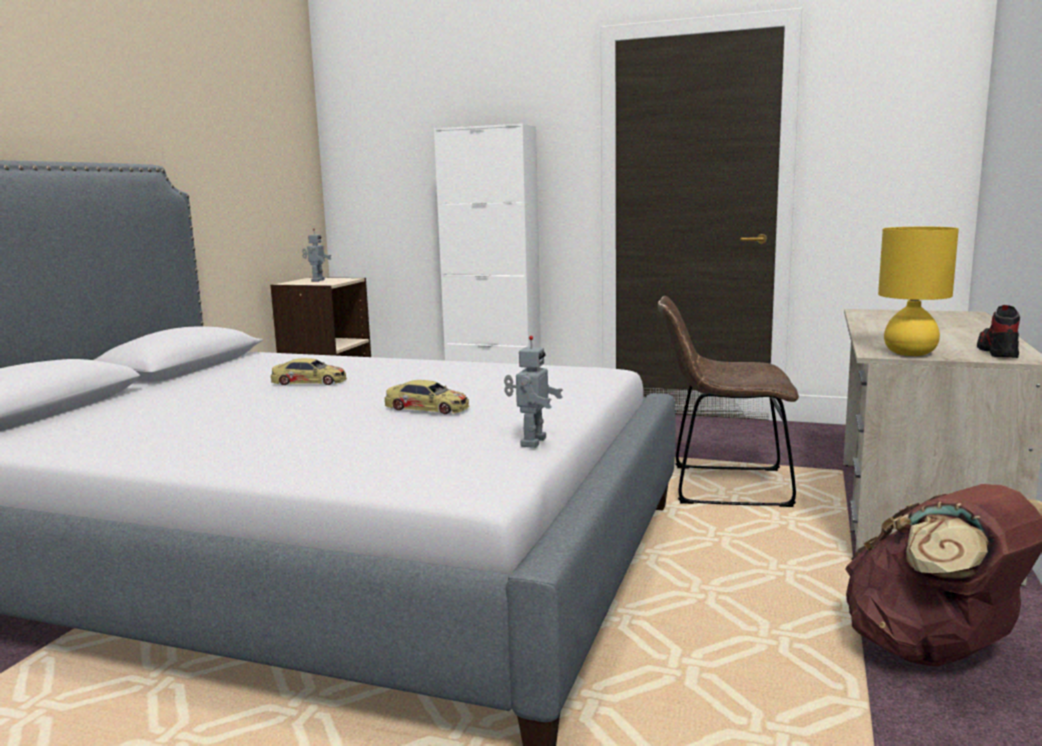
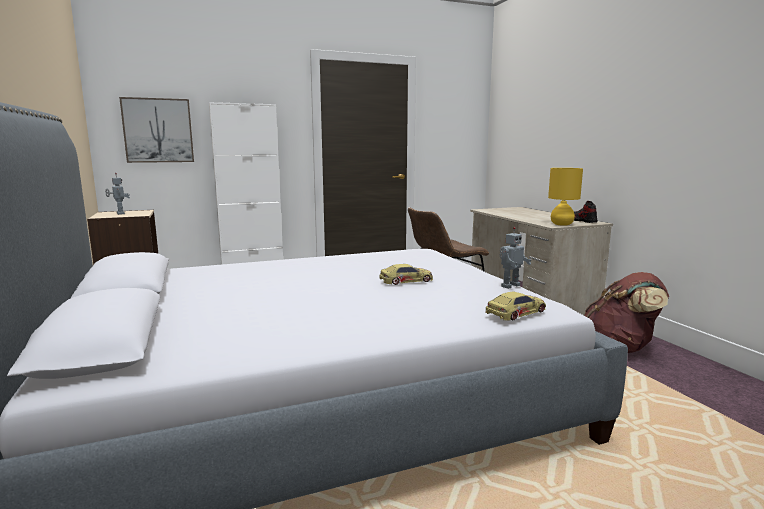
camera: 40 degrees left, 0 degrees up
toy car [271,358,347,385] -> toy car moved to [486,291,546,320]
toy robot [504,336,563,448] -> toy robot turned 75 degrees clockwise [500,227,531,289]
none -> picture [119,97,194,163]

